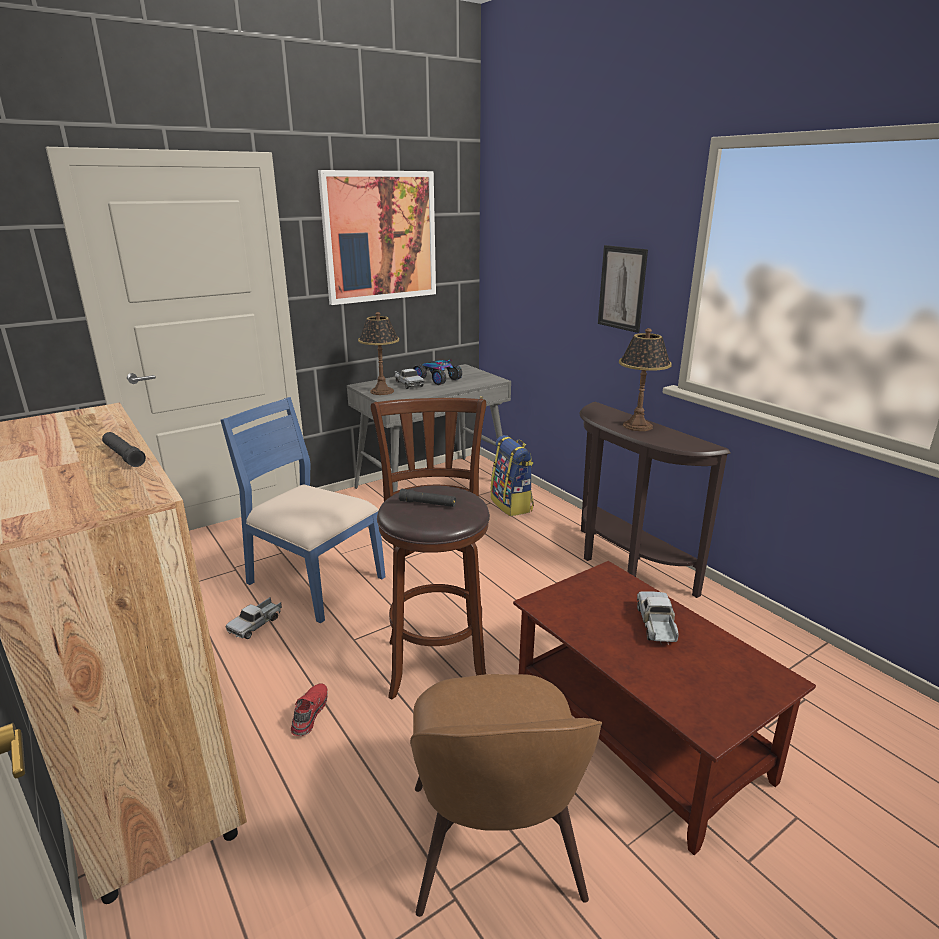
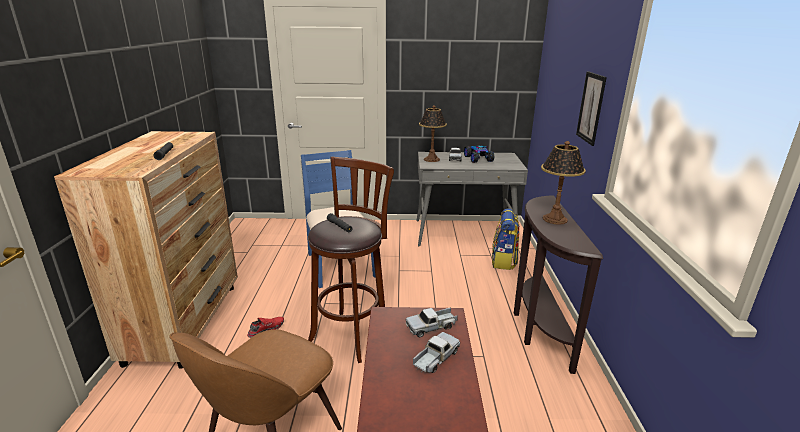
camera: 35 degrees right, 0 degrees up
toy truck [226,597,282,639] -> toy truck moved to [406,308,458,338]
picture [318,170,436,305] -> none

